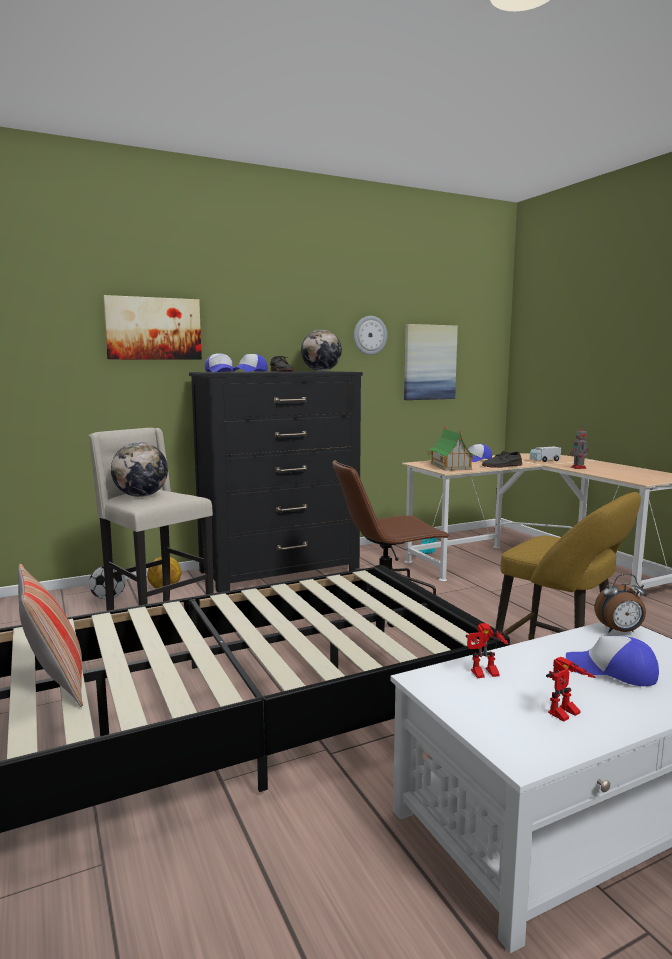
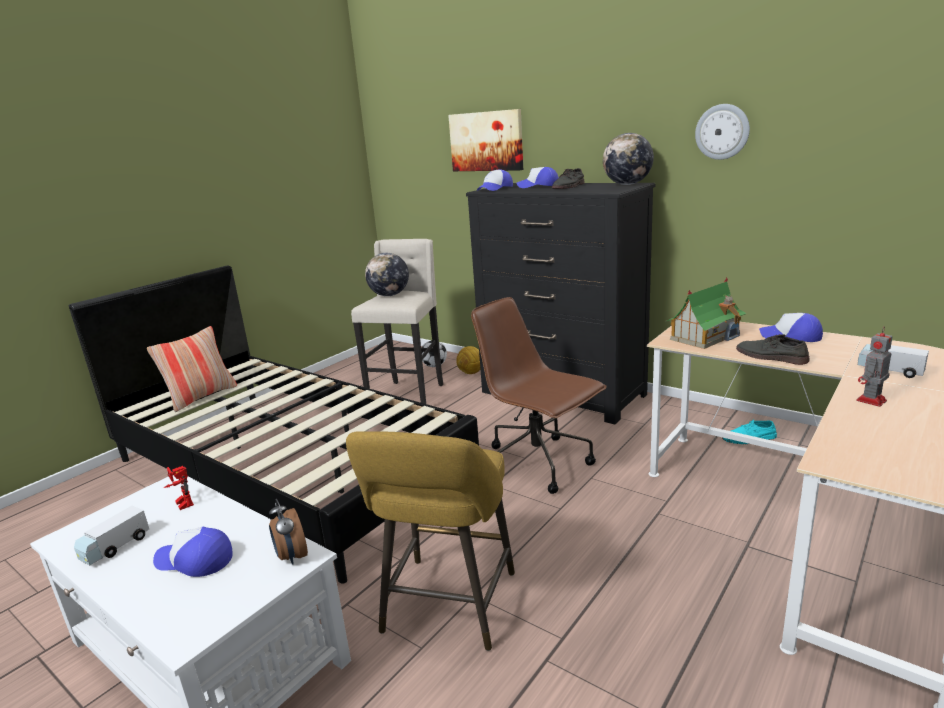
camera: 65 degrees right, 10 degrees up
picture [404,324,458,400] -> none
toy robot [546,657,596,722] -> toy truck [74,506,149,565]
cap [566,636,659,686] -> cap turned 75 degrees counterclockwise [153,527,233,577]

